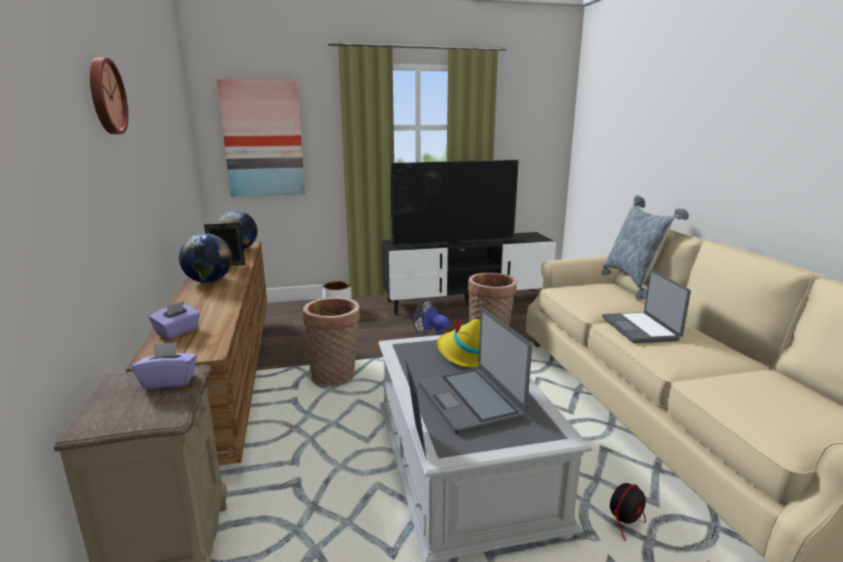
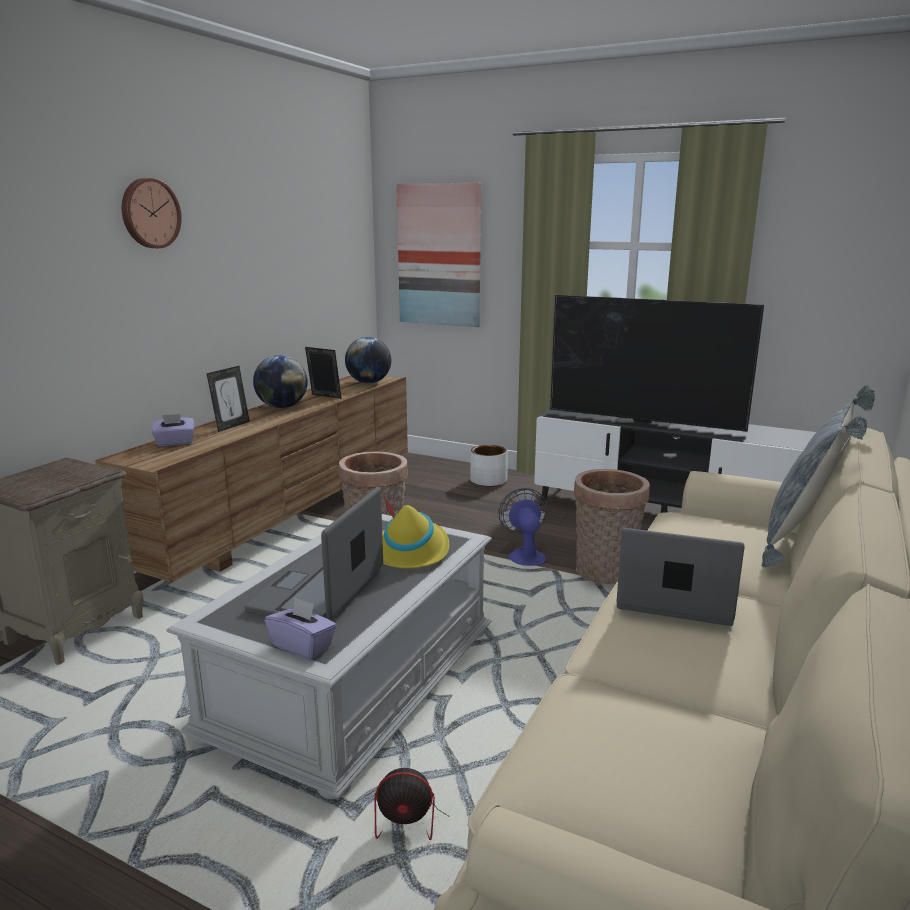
camera: 40 degrees right, 0 degrees up
purple tissue box [132,342,197,389] -> purple tissue box moved to [265,597,337,660]
picture frame [406,361,427,460] -> picture frame moved to [206,366,250,432]
laptop [602,270,691,343] -> laptop turned 75 degrees clockwise [616,528,745,626]

